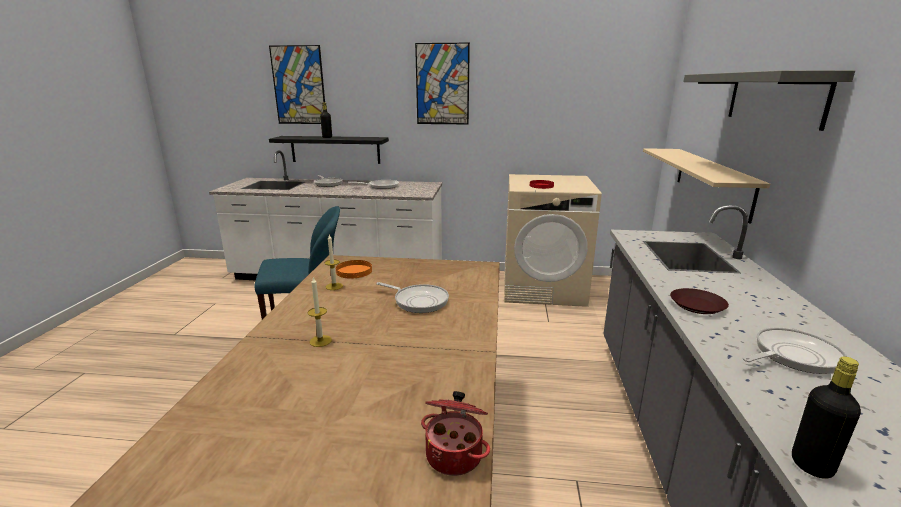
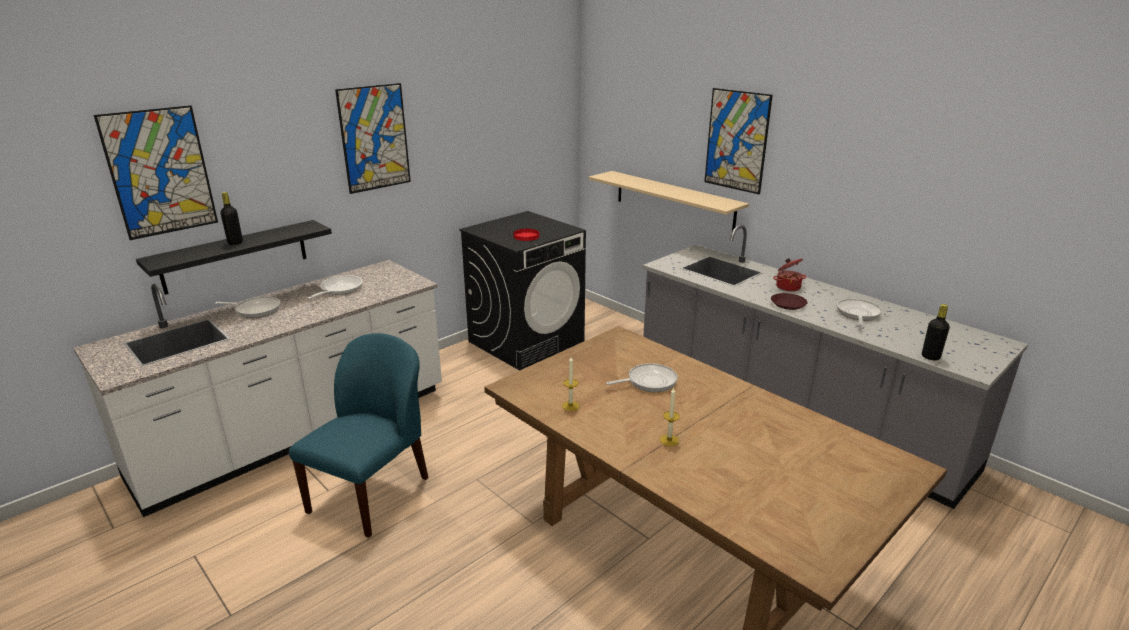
camera: 50 degrees left, 5 degrees up
orange plate [336,260,372,279] -> none
cooking pot [421,391,490,476] -> cooking pot moved to [773,258,806,292]
beige washing machine [504,174,602,307] -> black washing machine [459,211,586,370]
grey shelf [684,70,855,131] -> picture [704,88,773,194]

